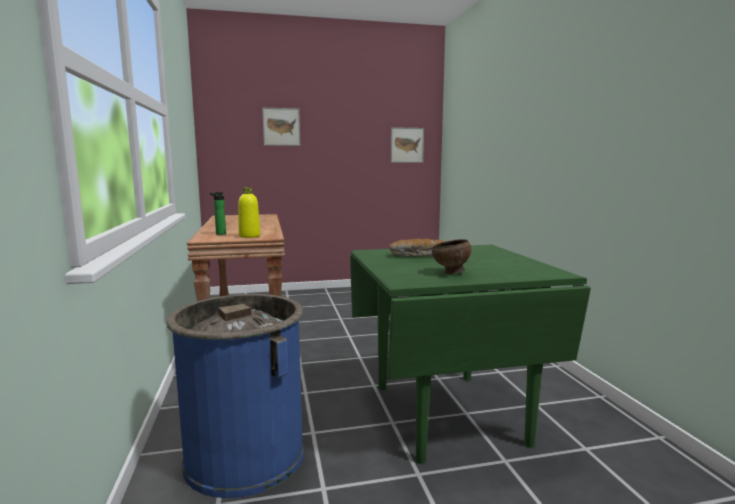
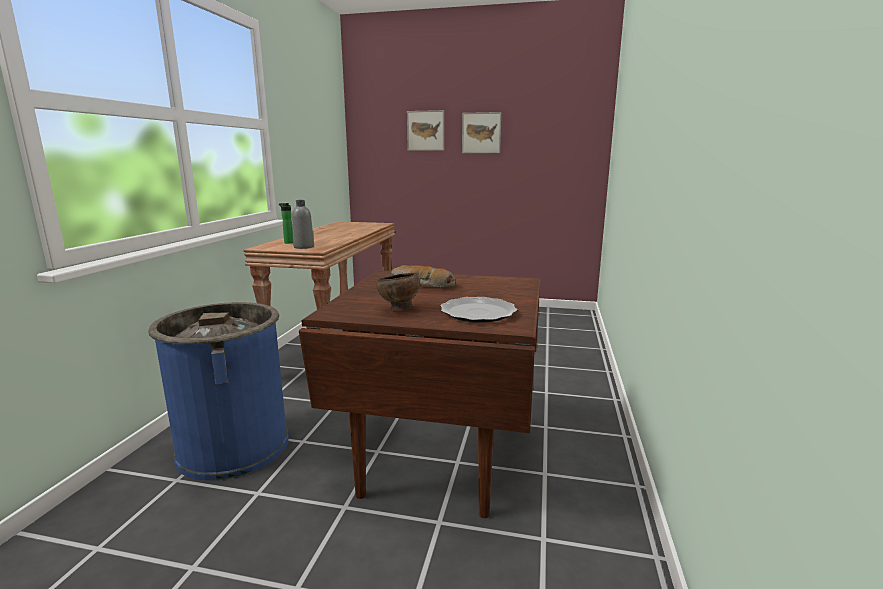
camera: 25 degrees right, 5 degrees up
yellow bottle [238,187,260,238] -> grey bottle [292,200,314,249]
green dining table [350,245,591,464] -> brown dining table [299,270,540,518]
picture [391,127,424,163] -> picture moved to [462,112,501,153]
none -> plate [440,297,517,323]

